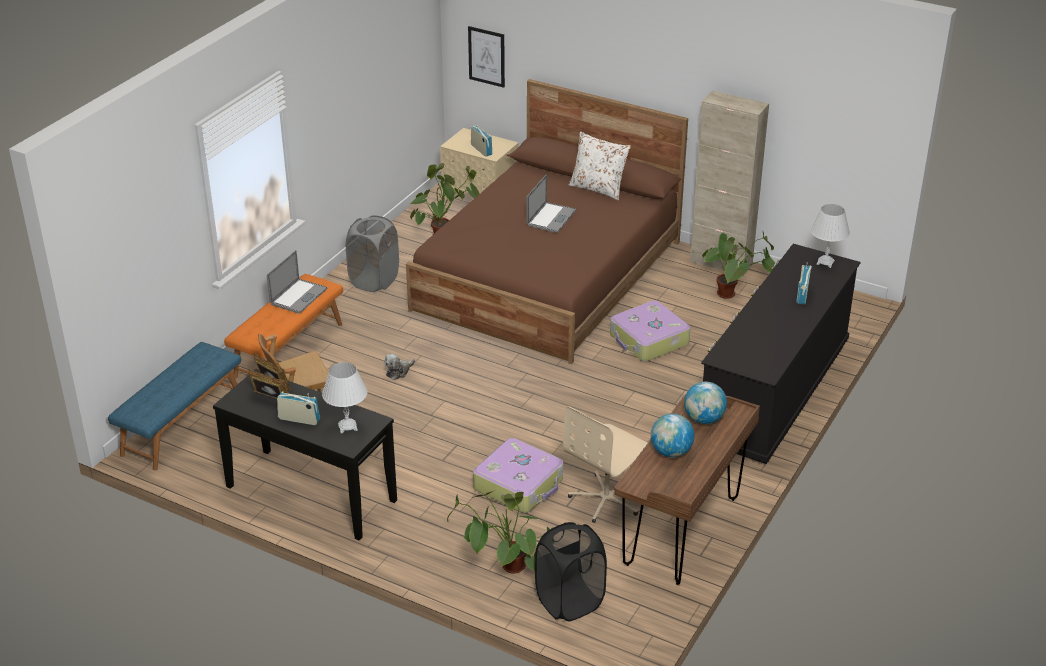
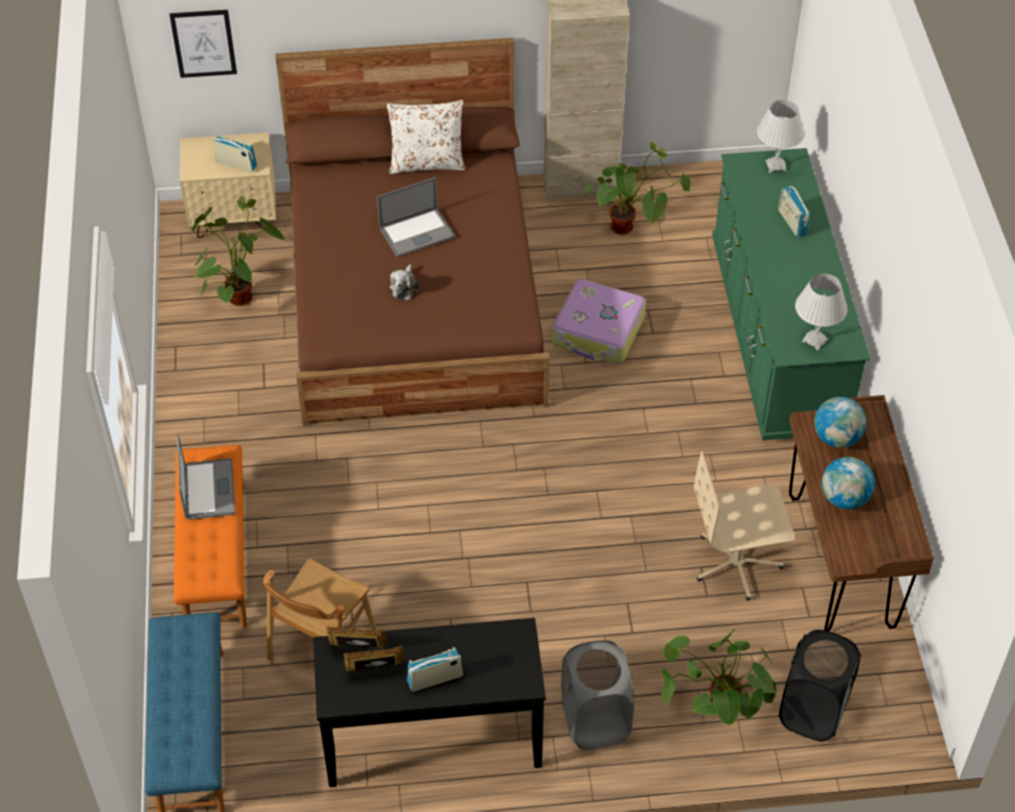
camera: 35 degrees left, 15 degrees up
white table lamp [322,362,367,433] -> white table lamp moved to [795,274,847,351]
grey laundry basket [346,215,399,292] -> grey laundry basket moved to [561,640,634,750]
plush toy [385,354,415,380] -> plush toy moved to [390,264,419,300]
suitcase [473,438,563,513] -> none
laptop [526,174,576,233] -> laptop turned 75 degrees clockwise [377,177,455,257]
beige office chair [563,406,648,523] -> beige office chair turned 75 degrees clockwise [694,451,795,601]
black dresser [701,244,861,464] -> green dresser [712,148,870,441]

